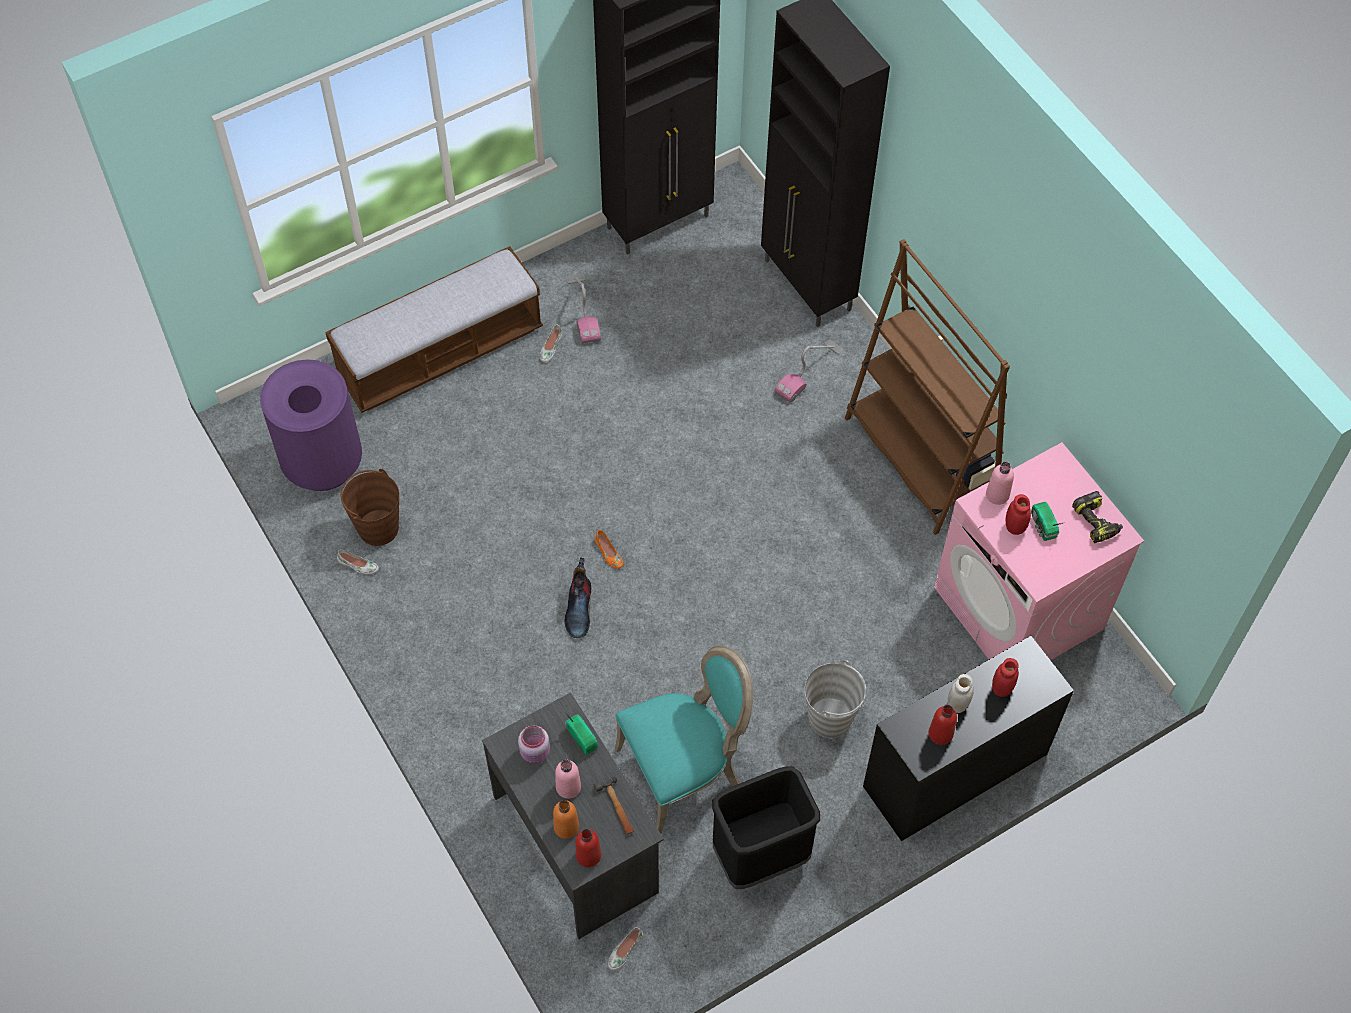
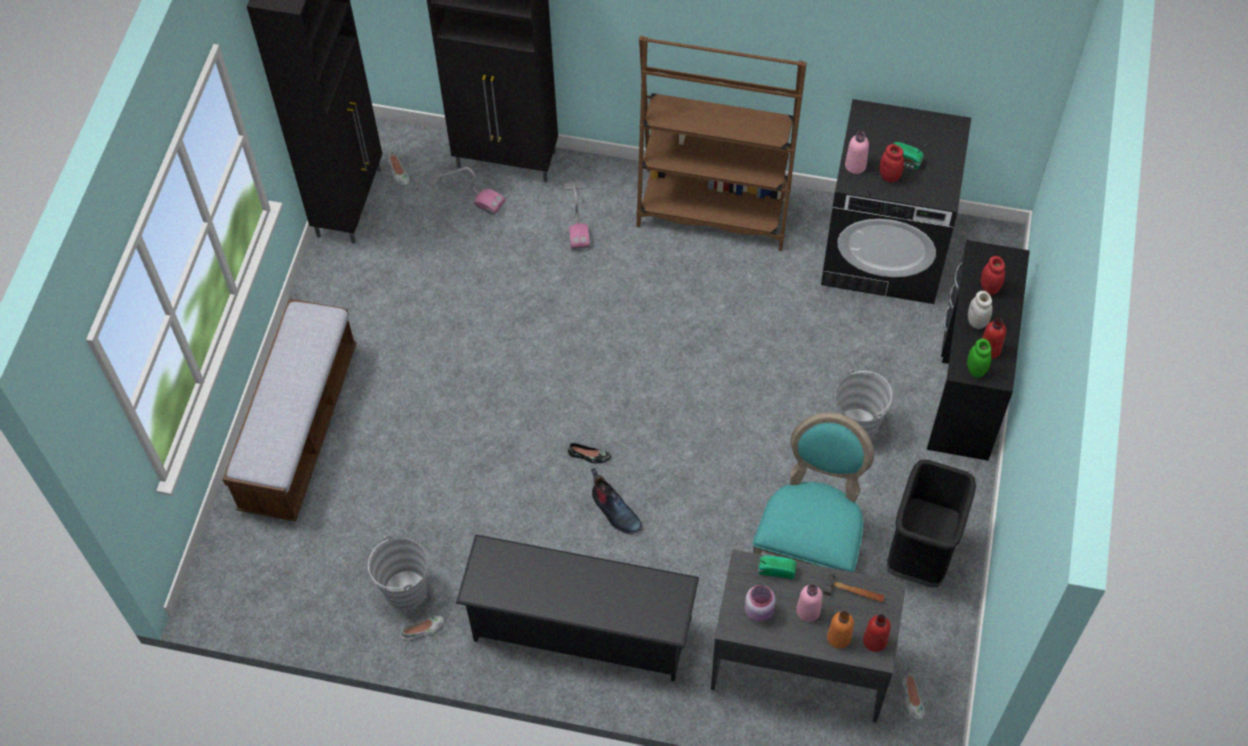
camera: 45 degrees left, 0 degrees up
purple trash can [260,360,362,491] -> none
brown bucket [341,468,399,546] -> grey bucket [368,536,428,610]
white shoe [540,325,562,362] -> white shoe moved to [388,151,409,185]
vacuum cleaner [566,274,601,343] -> vacuum cleaner moved to [428,167,505,215]
orange shoe [595,530,623,569] -> black shoe [568,443,611,463]
pink washing machine [934,442,1144,660] -> black washing machine [821,99,971,304]
power drill [1072,491,1123,543] -> none
none -> black shoe rack [456,534,699,681]
none -> green jar [967,339,991,377]

